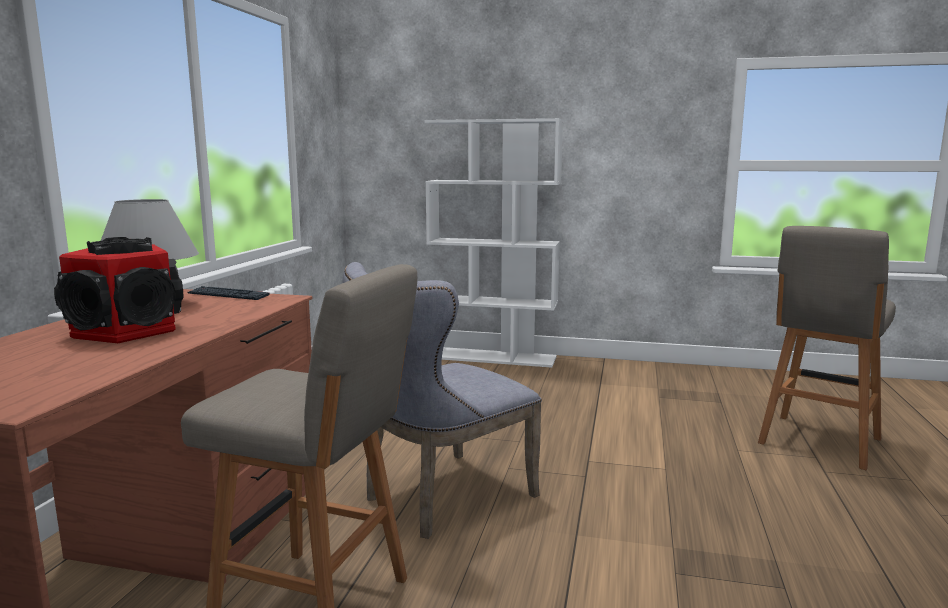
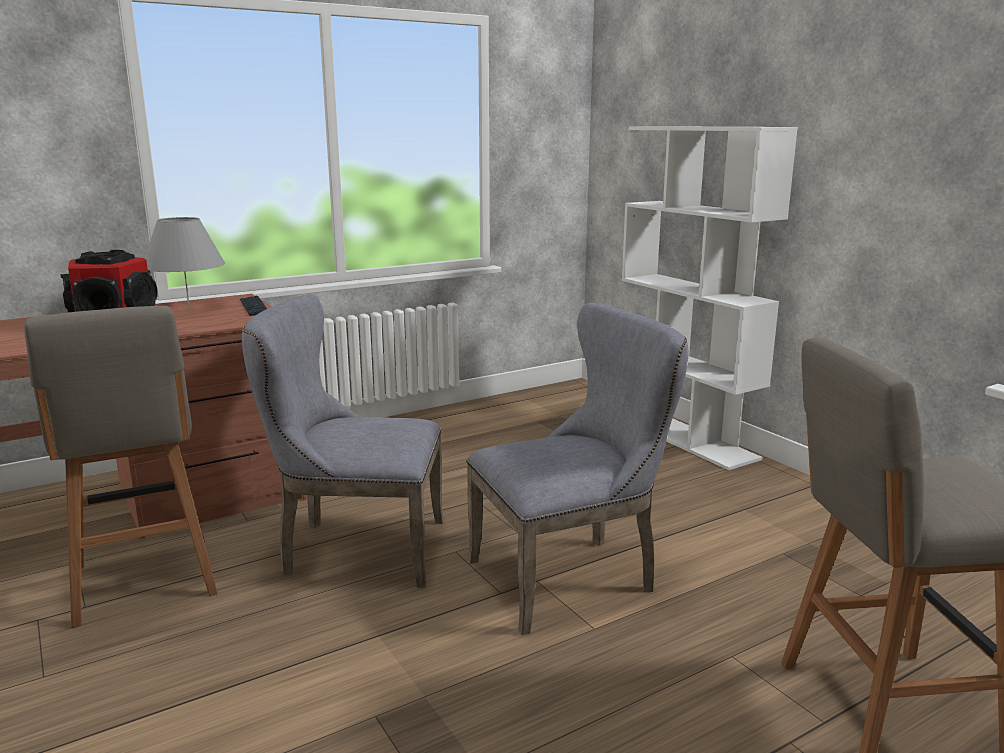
camera: 45 degrees right, 5 degrees up
none -> grey chair [466,303,688,635]

